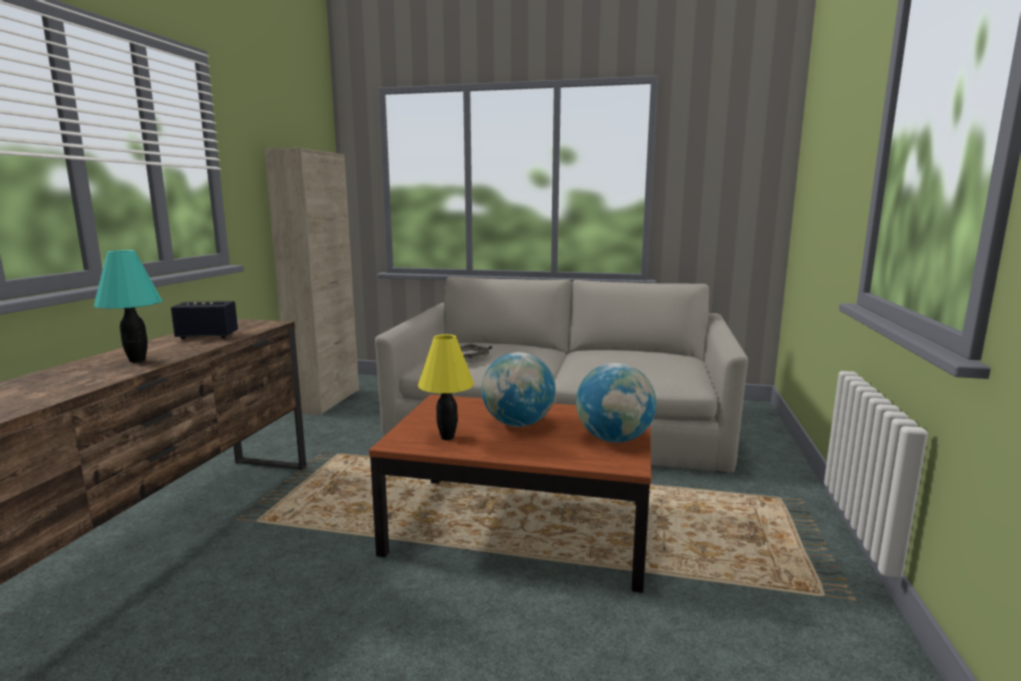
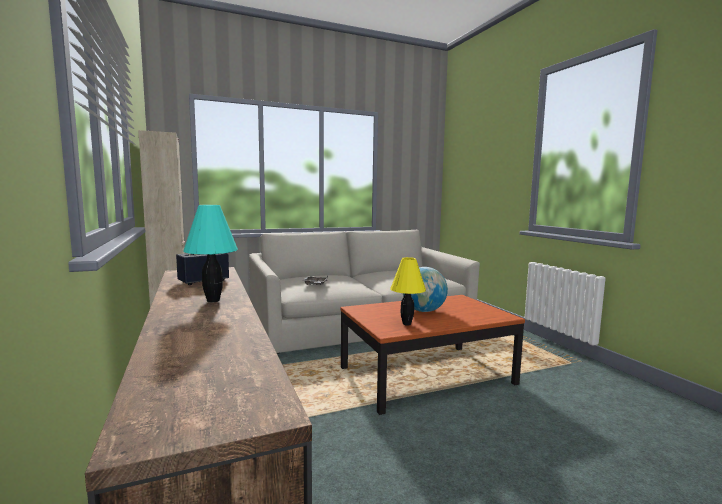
camera: 35 degrees left, 5 degrees down
globe [576,363,656,443] -> none

